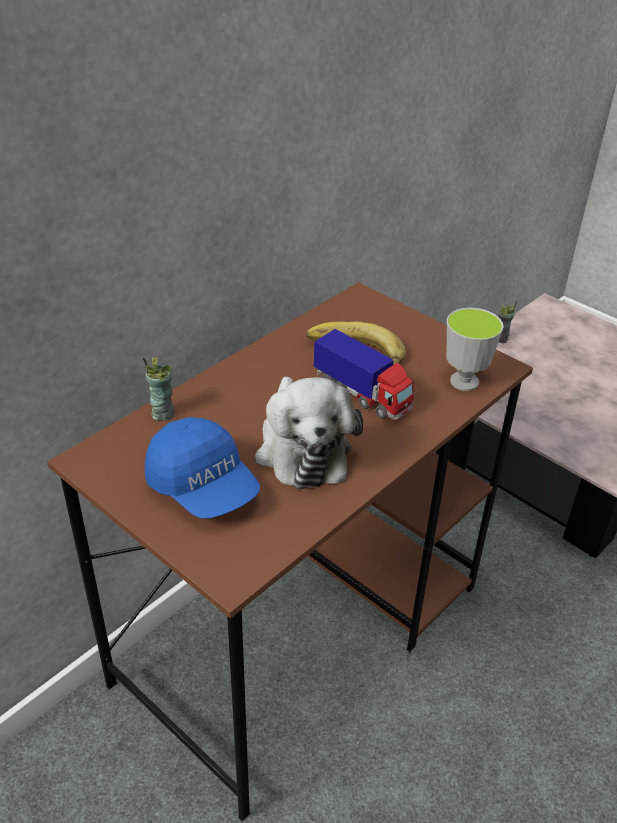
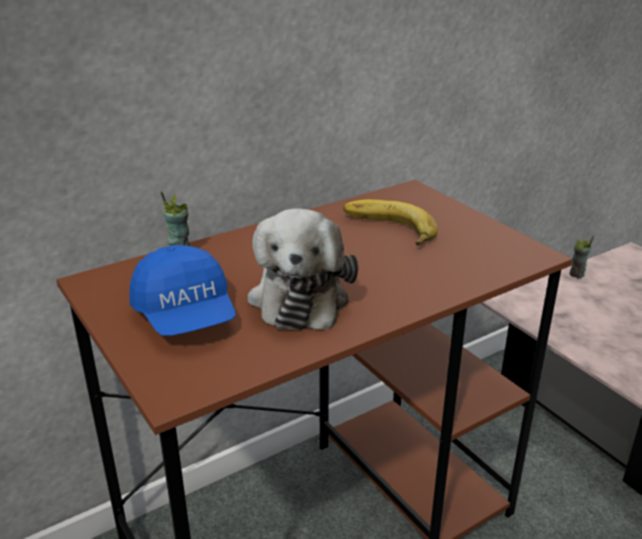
camera: 15 degrees right, 10 degrees down
toy truck [314,329,414,420] -> none
cup [446,308,503,391] -> none

